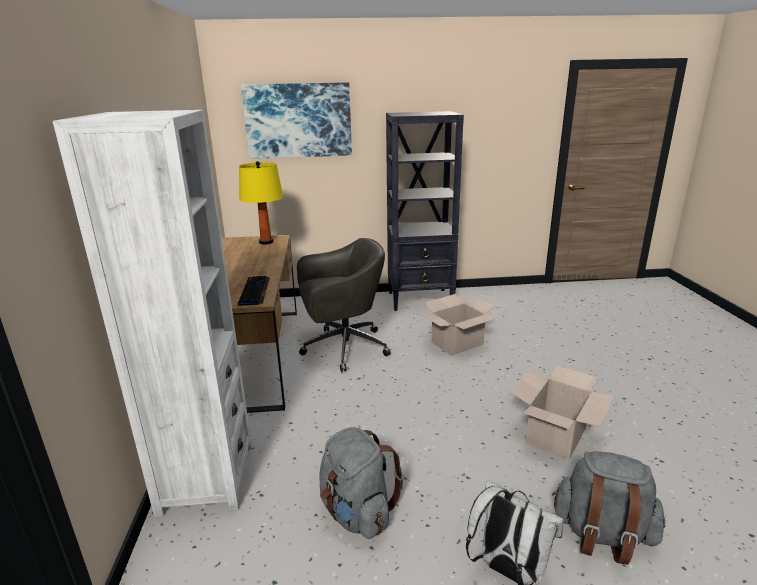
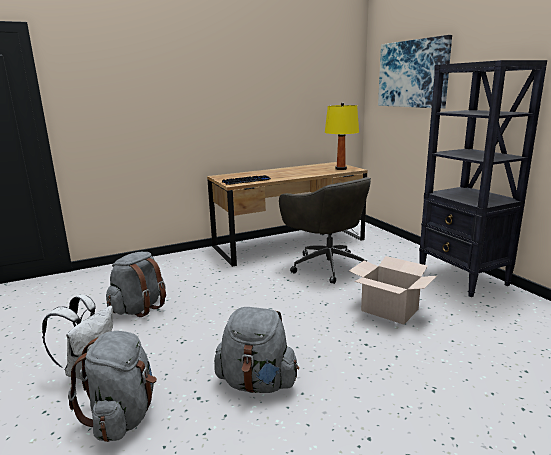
camera: 70 degrees right, 5 degrees down
white bookcase [53,110,252,517] -> none
cardboard box [511,366,615,460] -> grey backpack [214,307,299,393]

